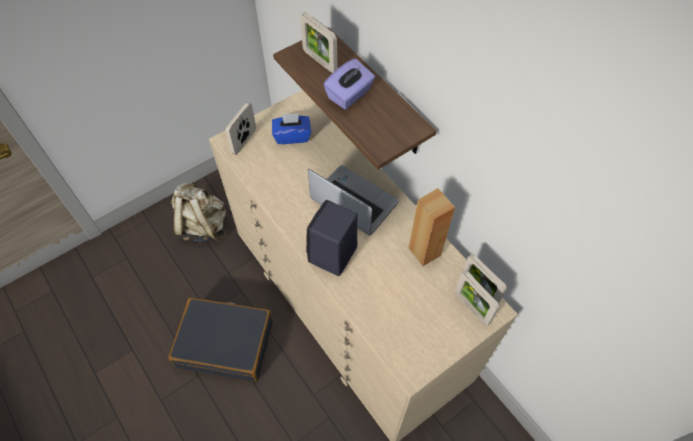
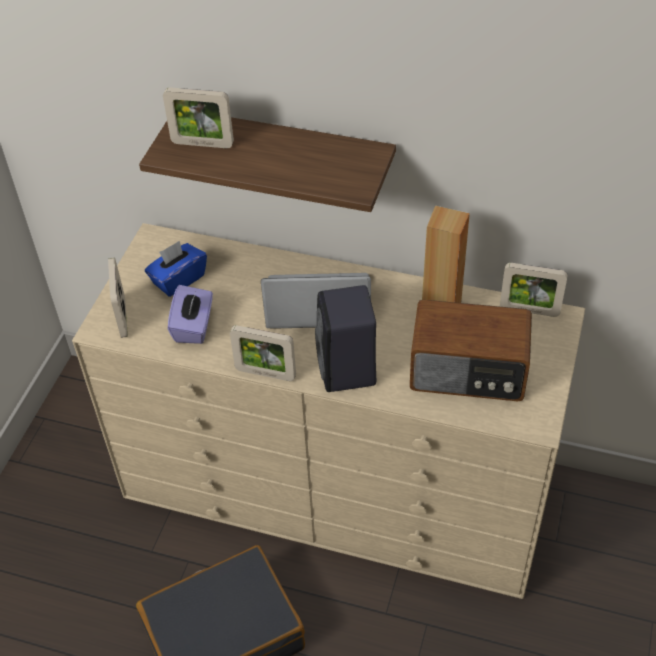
camera: 35 degrees left, 10 degrees down
beige backpack [171,182,226,242] -> none
purple tissue box [323,59,375,109] -> purple tissue box moved to [168,285,213,344]
picture frame [455,271,500,326] -> picture frame moved to [230,325,296,381]
none -> radio [410,300,532,401]

